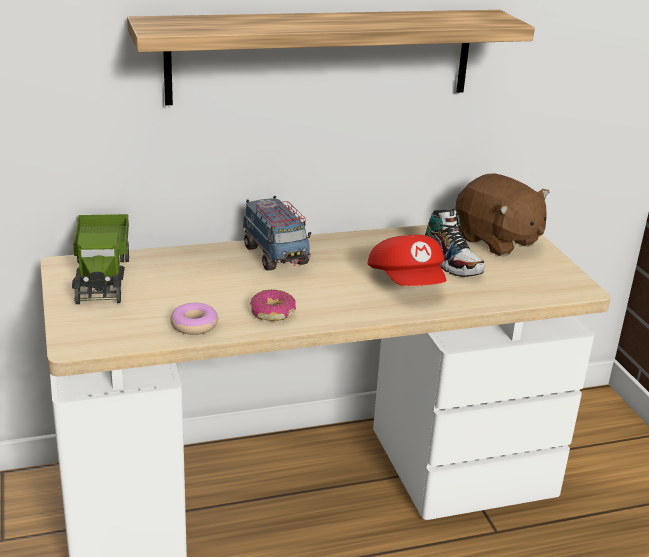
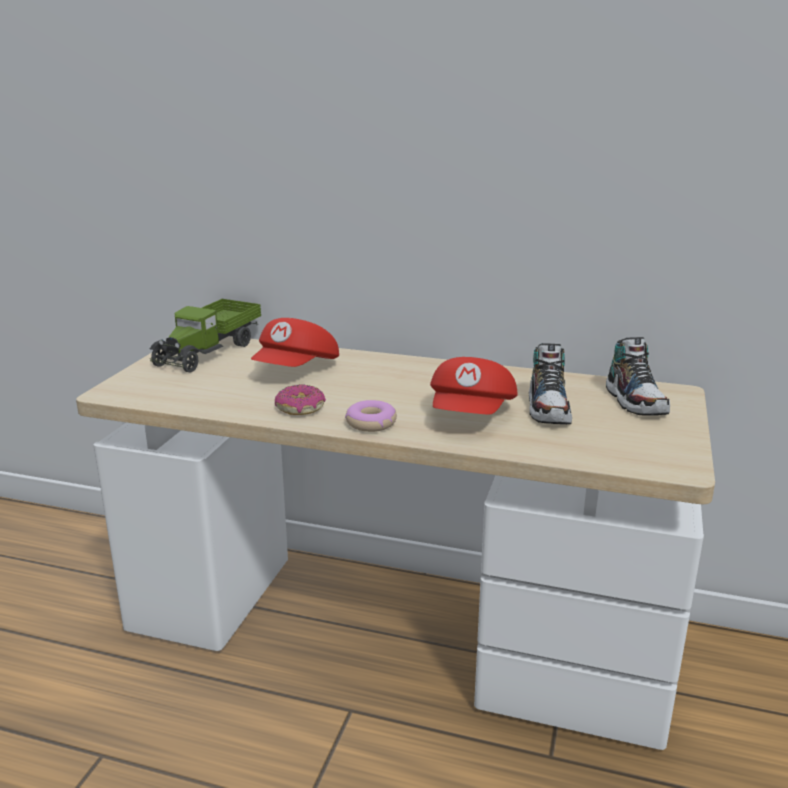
camera: 35 degrees right, 5 degrees down
shelf [127,10,535,106] -> none
donut [170,303,218,335] -> donut moved to [345,400,397,432]
toy truck [243,196,311,270] -> none
brown plush toy [456,173,549,256] -> shoe [606,337,670,415]
none -> red cap [251,318,339,367]

